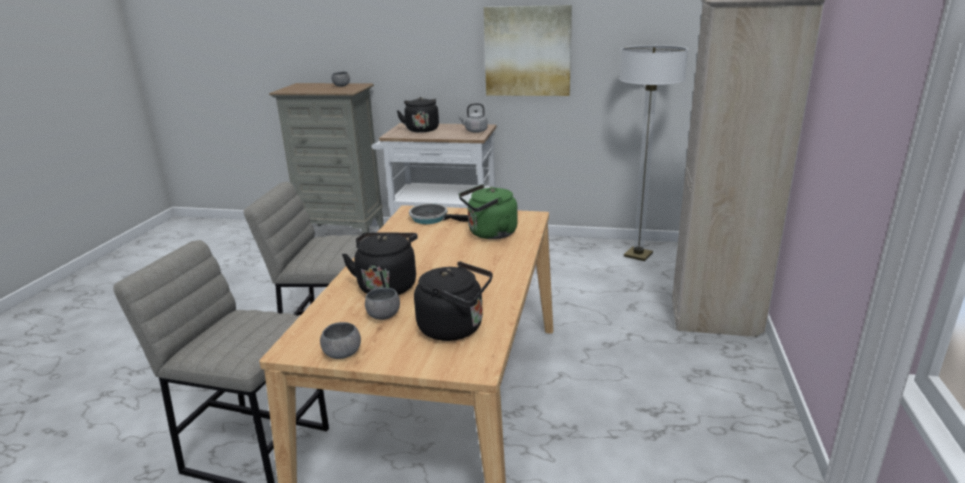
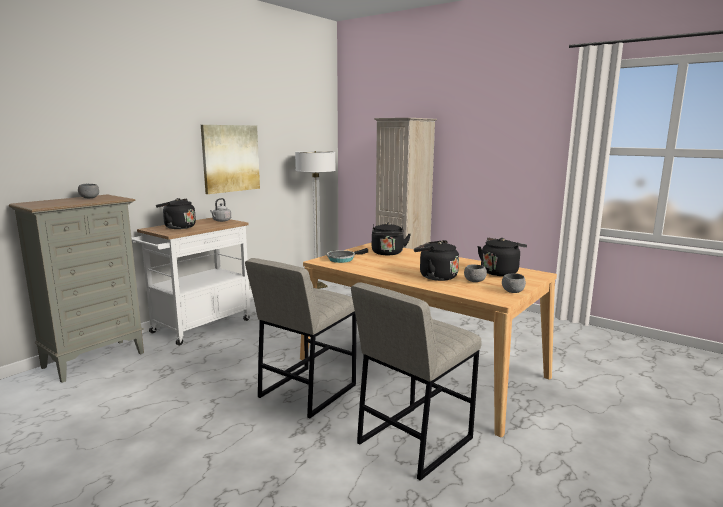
camera: 65 degrees left, 10 degrees down
green kettle [459,184,518,239] -> black kettle [372,223,411,255]

